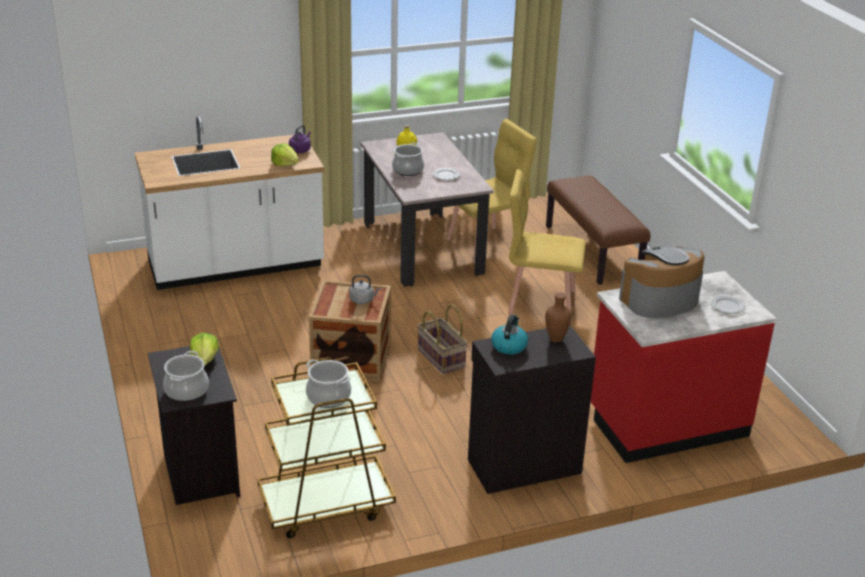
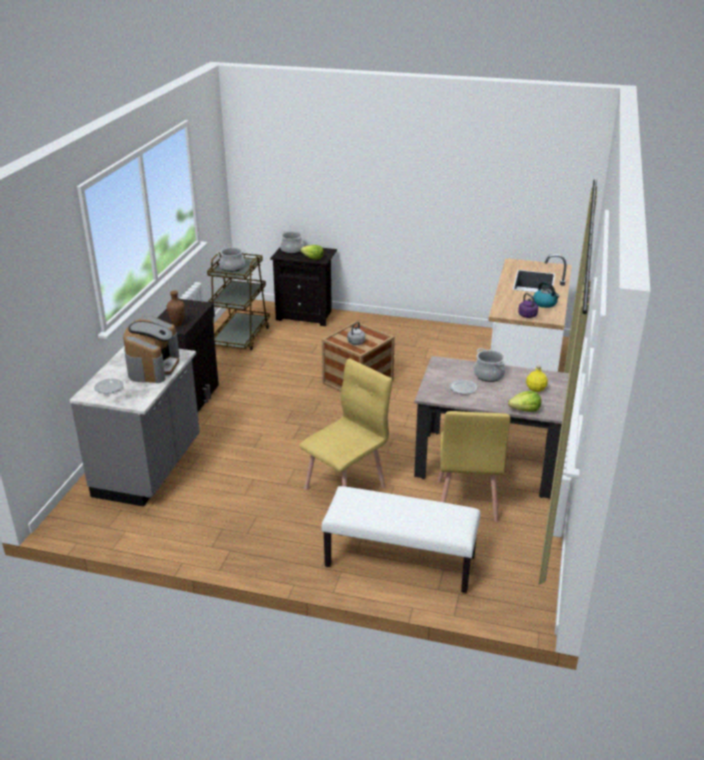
camera: 125 degrees right, 0 degrees up
lettuce [271,143,299,166] -> lettuce moved to [508,391,541,412]
basket [418,304,468,374] -> none
kettle [491,314,528,355] -> kettle moved to [533,281,559,308]
brown bench [546,175,650,285] -> white bench [321,486,481,593]
red counter [591,271,777,463] -> grey counter [70,346,200,507]

